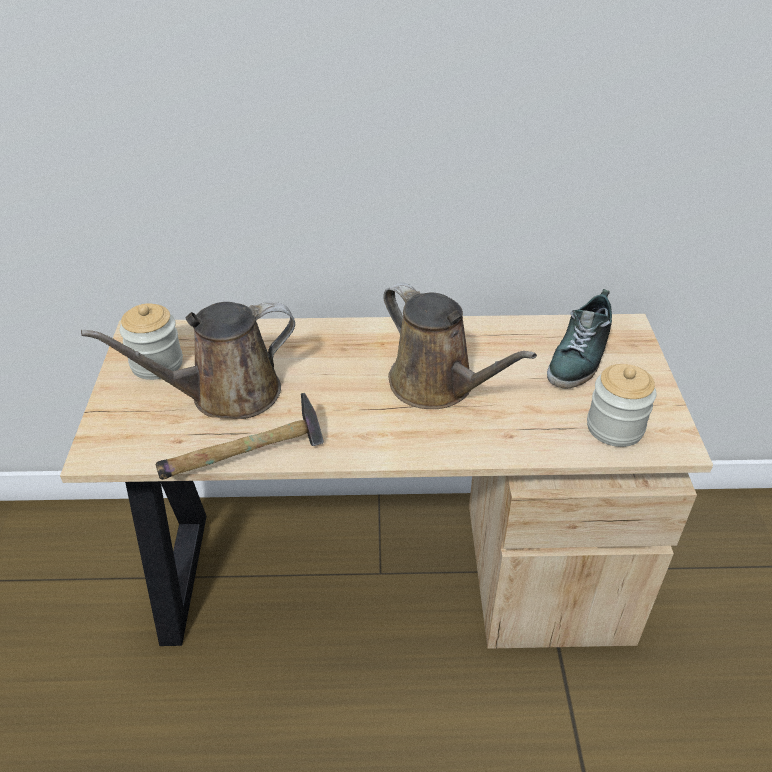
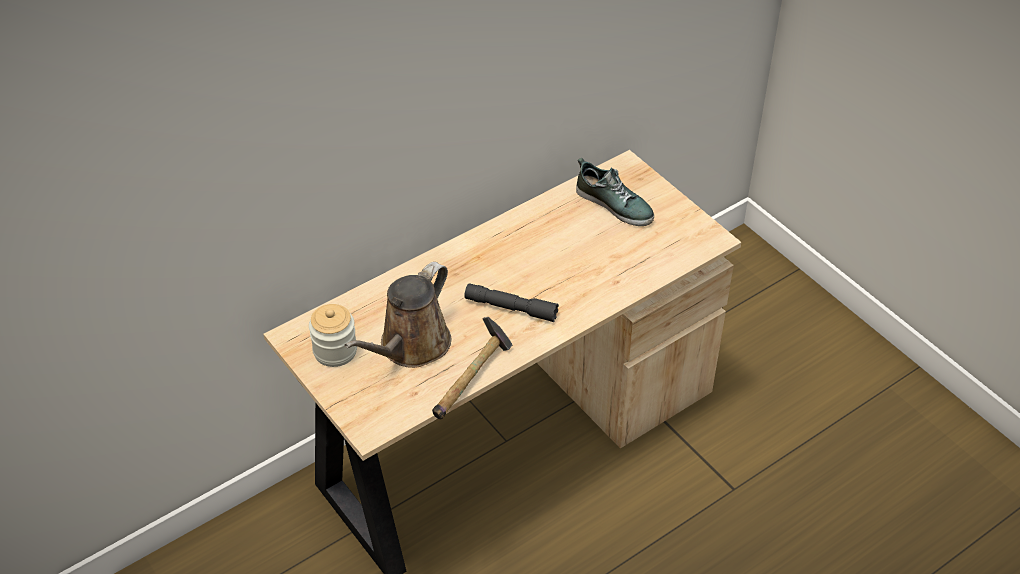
camera: 35 degrees left, 5 degrees up
brown watering can [383,282,537,409] -> none
shoe [547,289,612,388] -> shoe turned 45 degrees counterclockwise [576,158,654,226]
jar [587,364,656,447] -> none
none -> grey flashlight [465,283,559,322]

